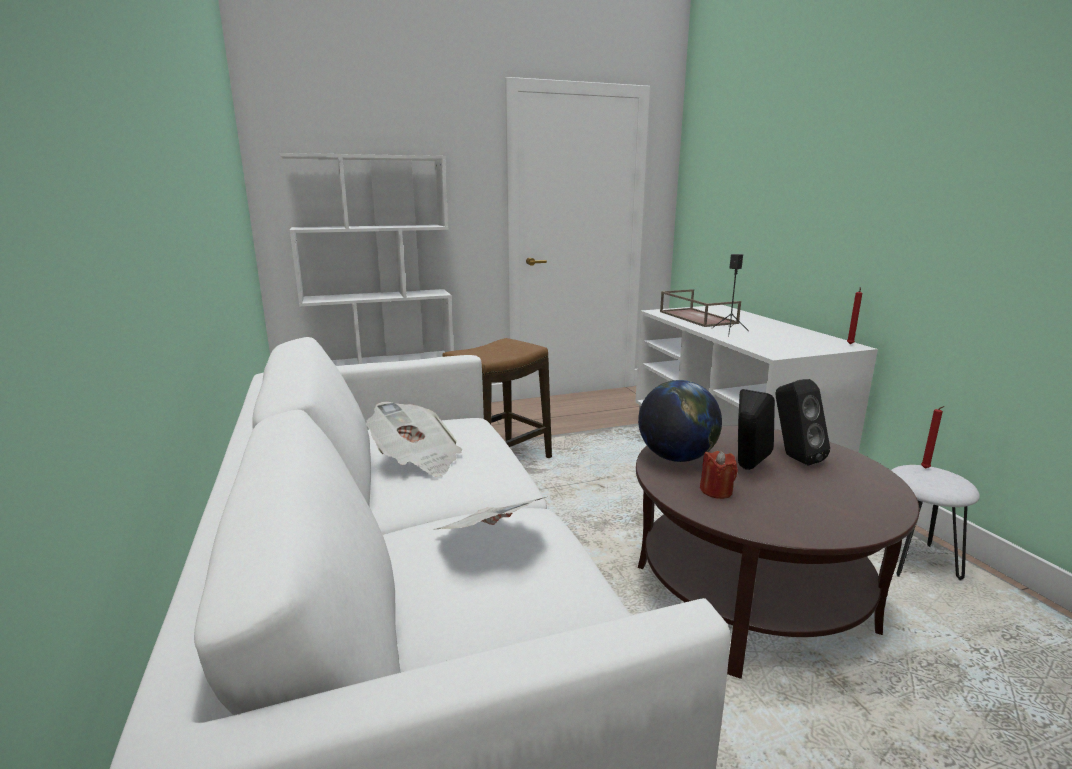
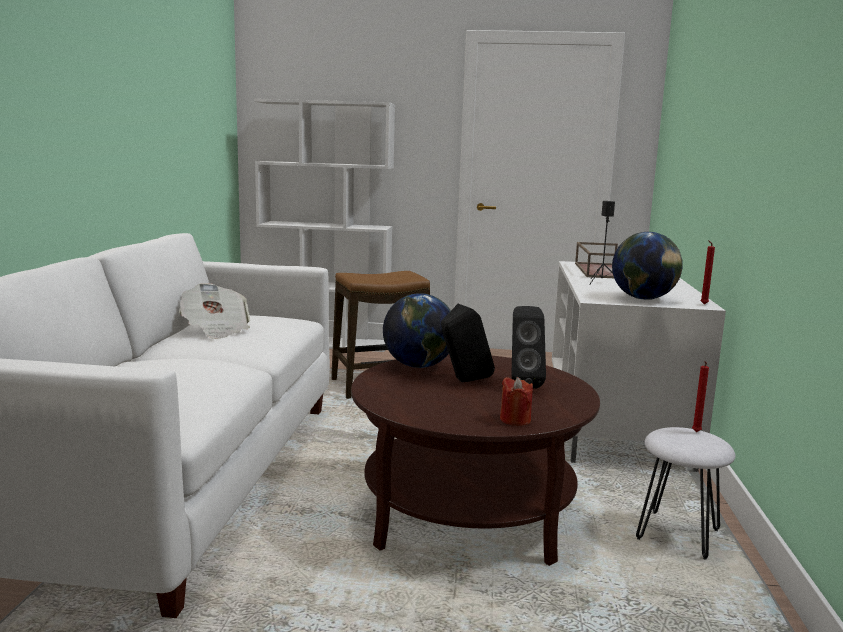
camera: 25 degrees right, 5 degrees down
newspaper [435,497,546,530] -> none
red candle [700,451,738,499] -> red candle moved to [500,377,533,426]
none -> globe [612,232,683,300]

